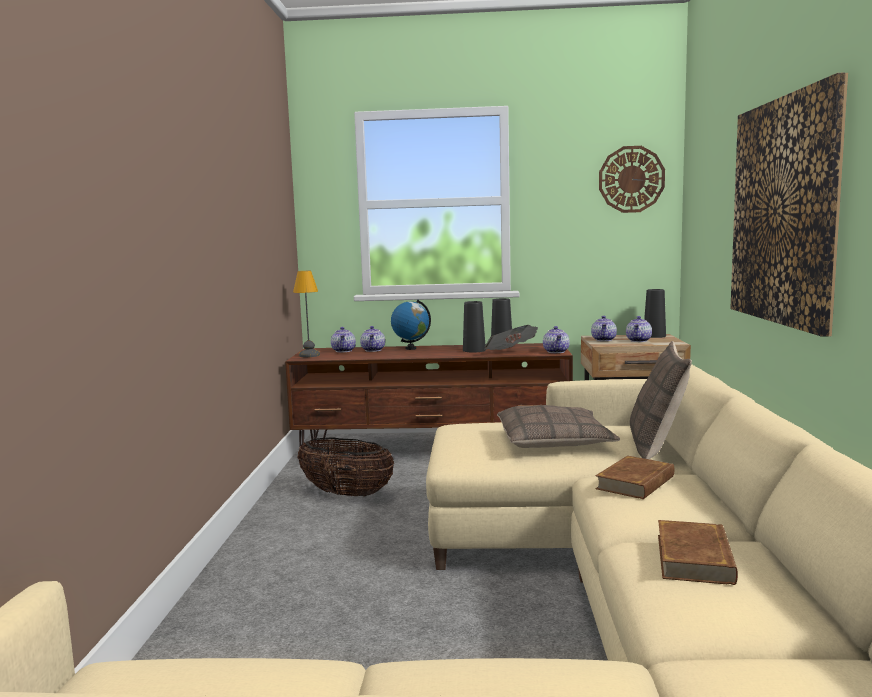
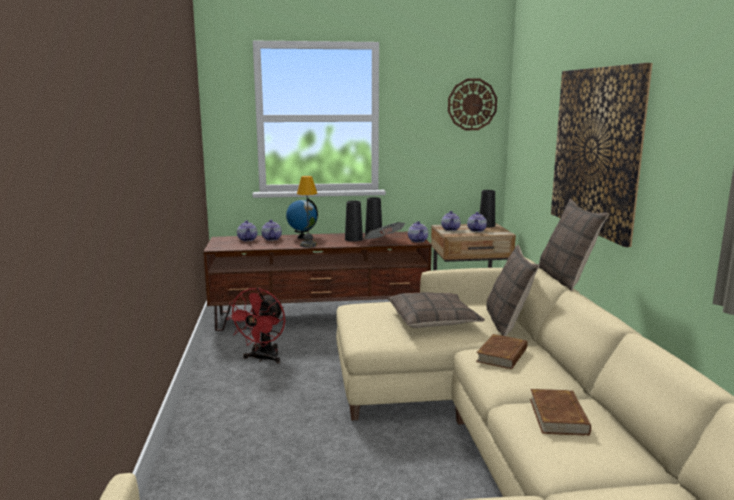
camera: 10 degrees left, 5 degrees up
table lamp [293,271,320,357] -> table lamp moved to [297,176,317,247]
basket [297,437,394,496] -> red fan [227,288,285,363]
none -> pillow [539,199,609,291]

